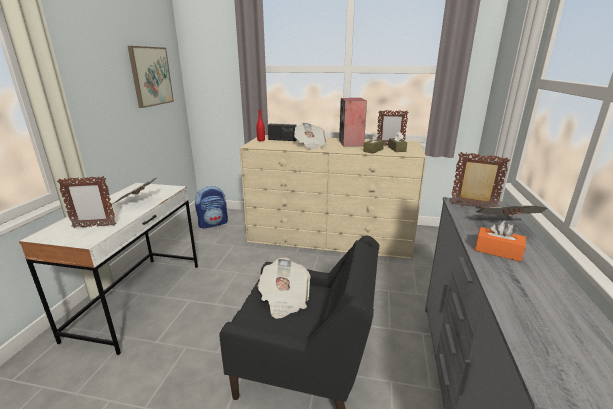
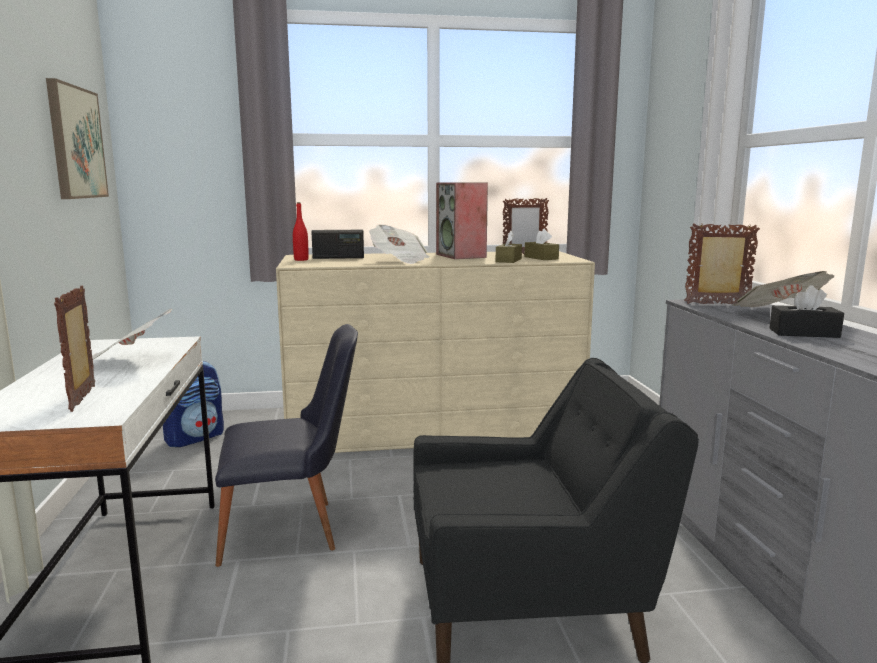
camera: 20 degrees left, 10 degrees down
picture frame [57,176,116,228] -> picture frame turned 105 degrees clockwise [54,286,95,412]
newspaper [257,257,311,319] -> none
orange tissue box [475,221,526,262] -> black tissue box [769,285,844,338]
none -> black chair [215,324,358,567]

